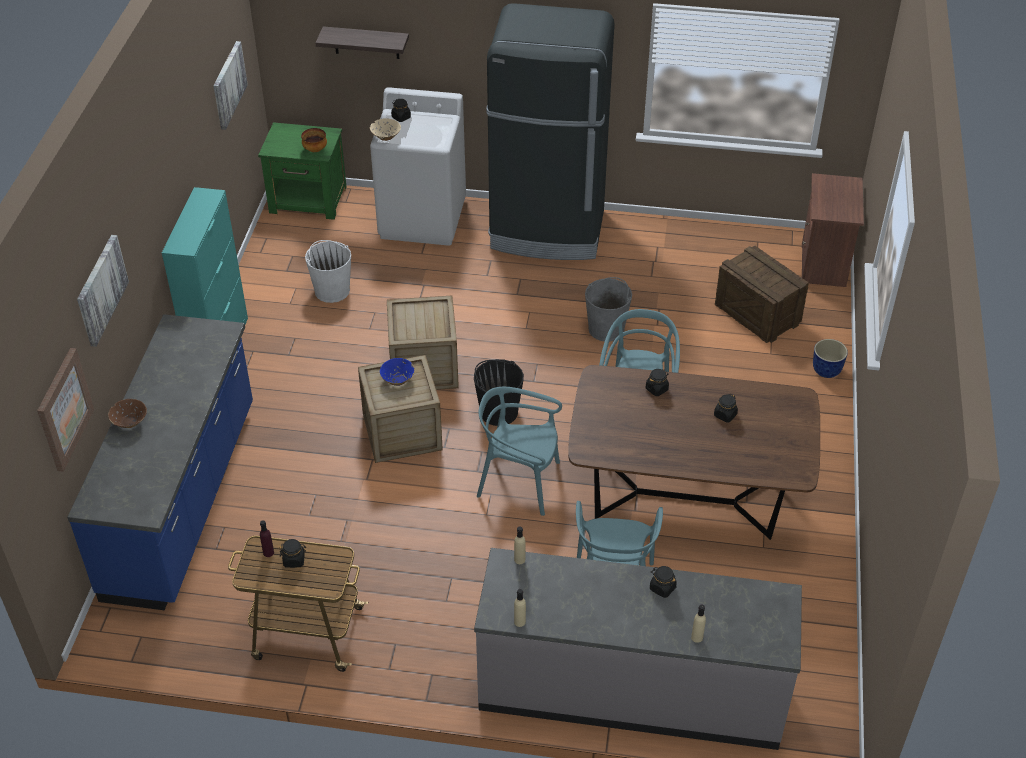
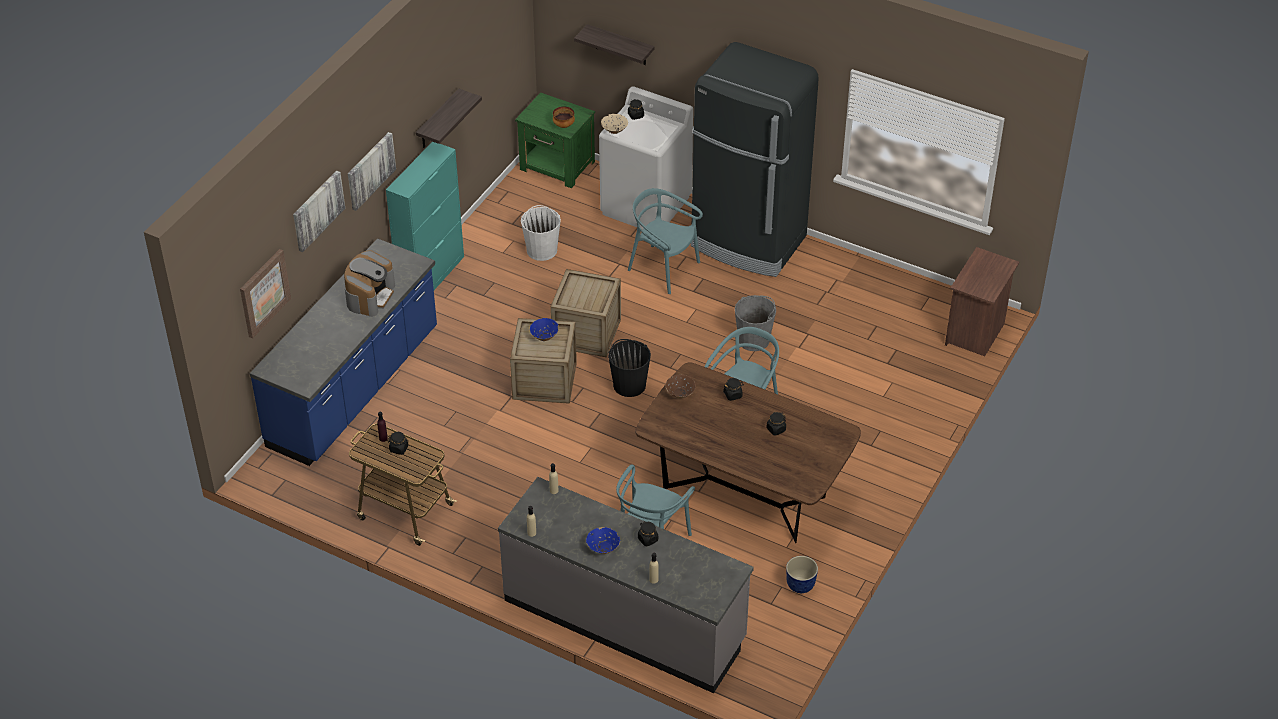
camera: 20 degrees right, 0 degrees up
brown bowl [108,399,147,428] -> brown bowl moved to [665,375,696,398]
picture [213,41,248,130] -> picture moved to [348,132,396,211]
turquoise chair [477,387,562,516] -> turquoise chair moved to [628,188,703,294]
crate [715,246,809,343] -> none
planter [813,339,848,378] -> planter moved to [786,556,818,593]
none -> coffee machine [344,250,395,317]
none -> shelf [416,89,482,148]
none -> blue bowl [586,527,620,554]

